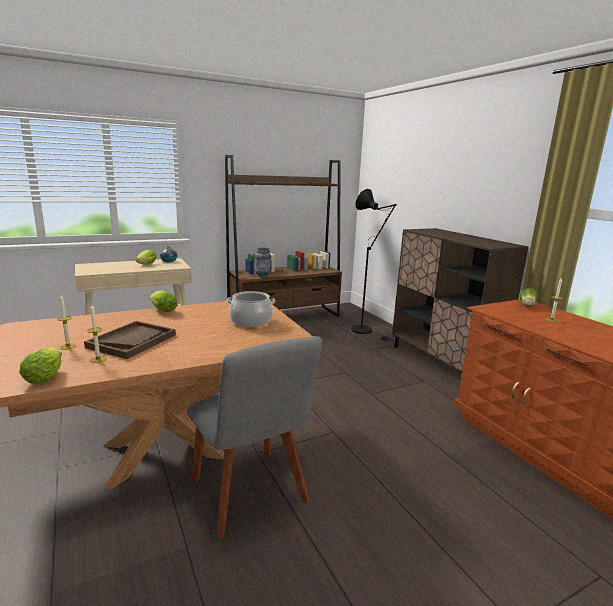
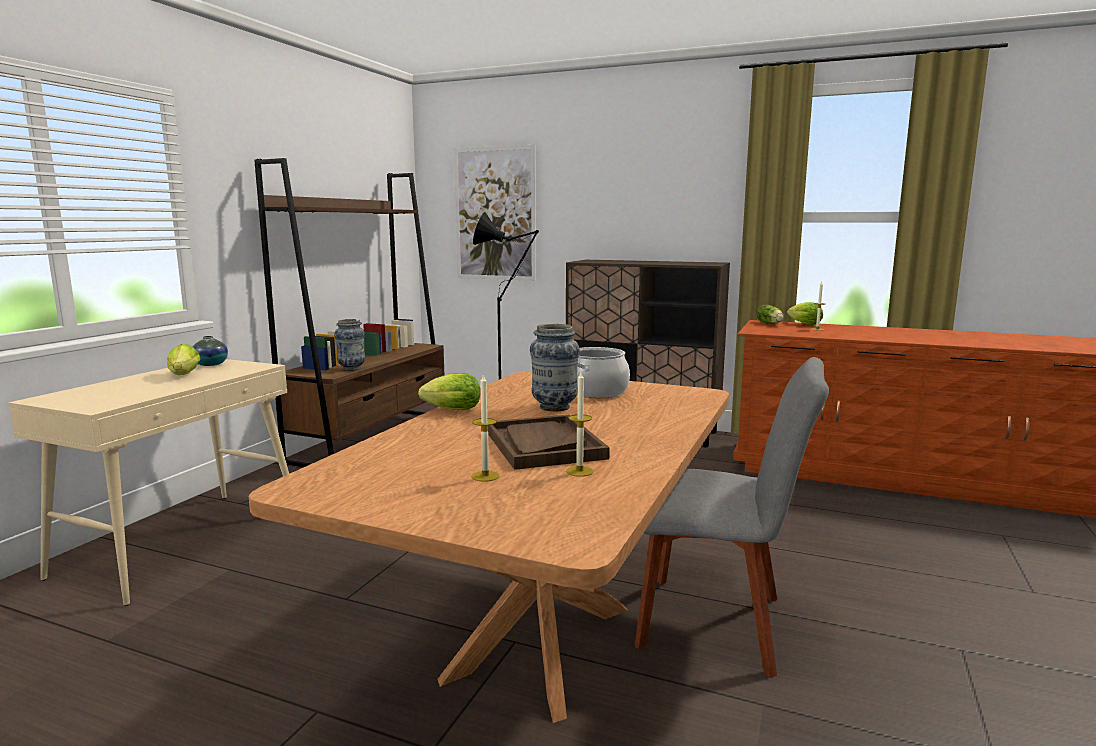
camera: 40 degrees left, 5 degrees down
lettuce [20,347,62,384] -> lettuce moved to [787,302,823,325]
none -> picture [454,145,536,281]
none -> vase [530,324,580,411]

